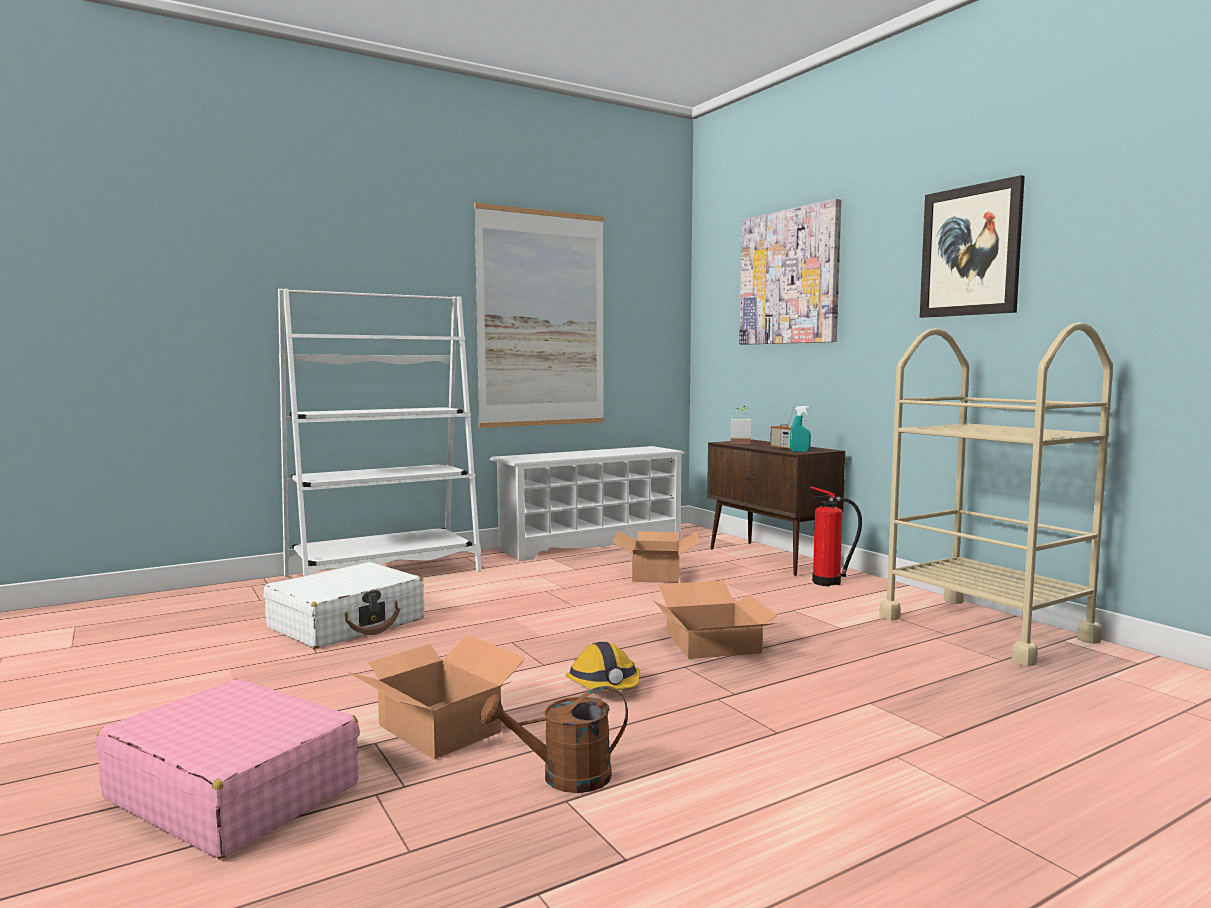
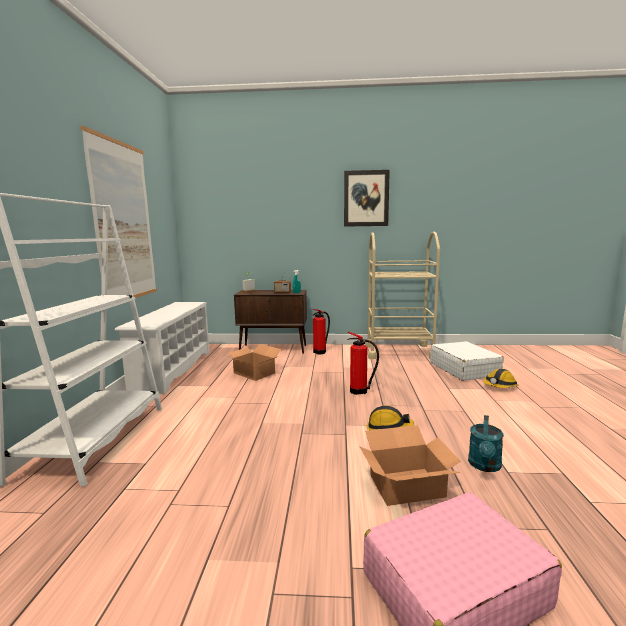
camera: 55 degrees left, 5 degrees up
white suitcase [264,562,425,649] -> white suitcase moved to [430,341,504,381]
brown watering can [481,686,628,793] -> turquoise watering can [468,415,504,472]
cardboard box [653,581,777,659] -> fire extinguisher [347,332,379,395]
picture [739,199,842,345] -> none
none -> hard hat [483,369,518,388]

